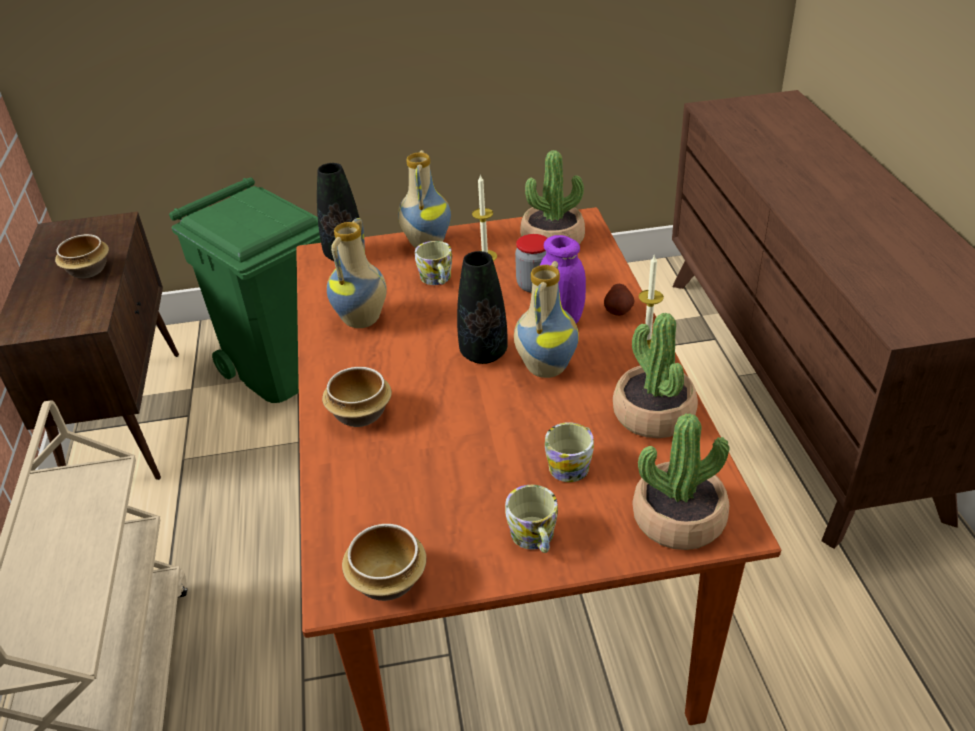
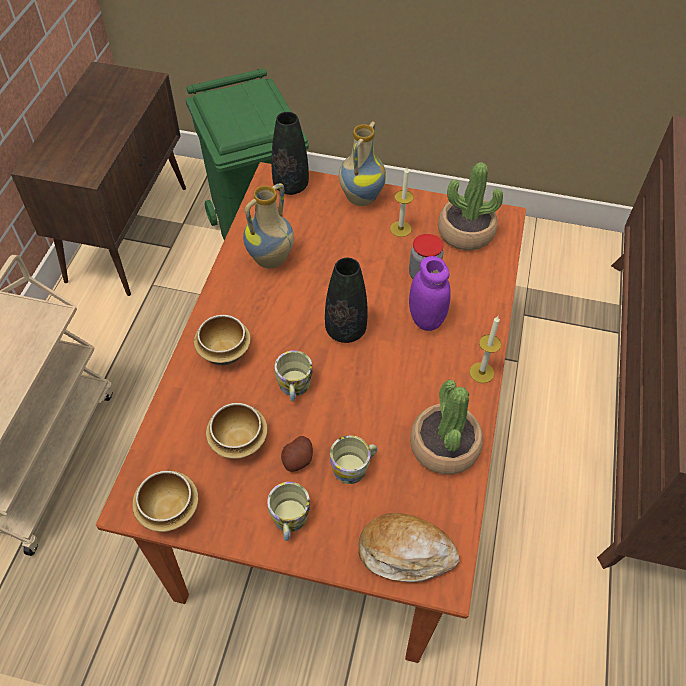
camera: 20 degrees right, 15 degrees up
bowl [55,234,109,278] -> bowl moved to [206,403,268,459]
mug [415,241,452,285] -> mug moved to [275,350,313,402]
vase [514,261,579,378] -> none
potato [604,284,635,316] -> potato moved to [281,436,313,472]
potted plant [632,413,730,550] -> bread [359,513,460,582]

